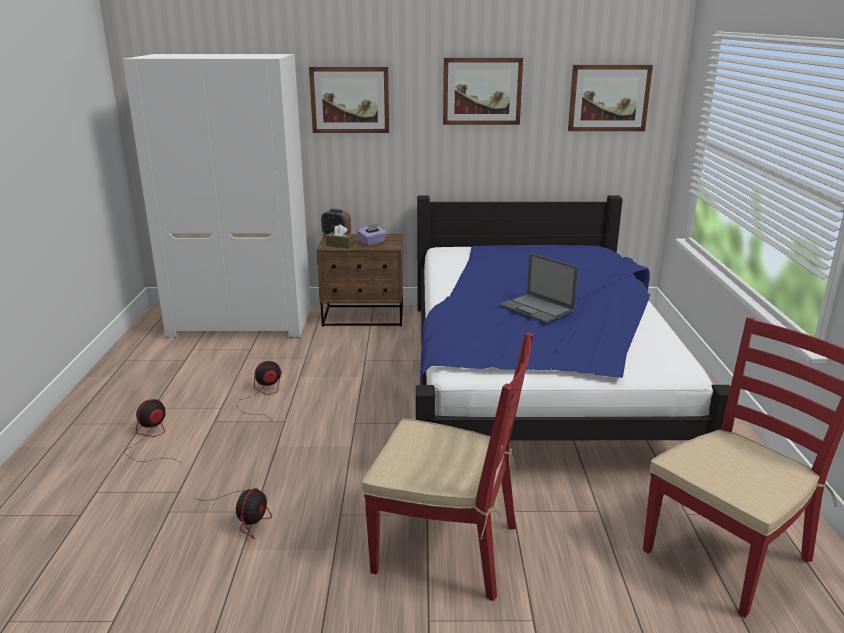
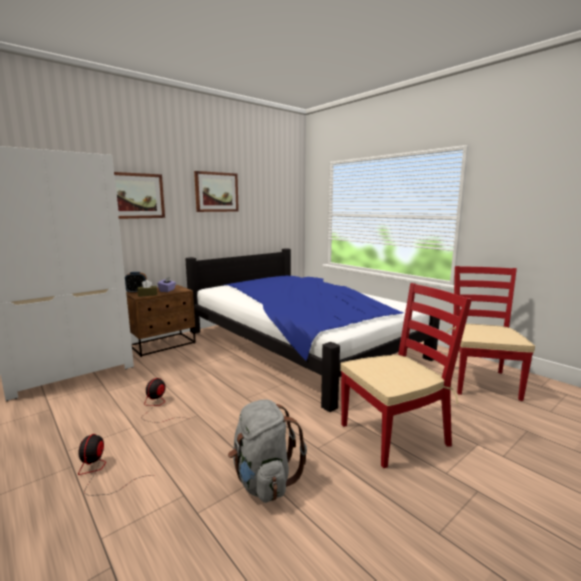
camera: 40 degrees left, 10 degrees down
fan [198,488,272,539] -> grey backpack [228,400,307,503]
laptop [499,253,578,323] -> none
picture [568,65,653,131] -> none

